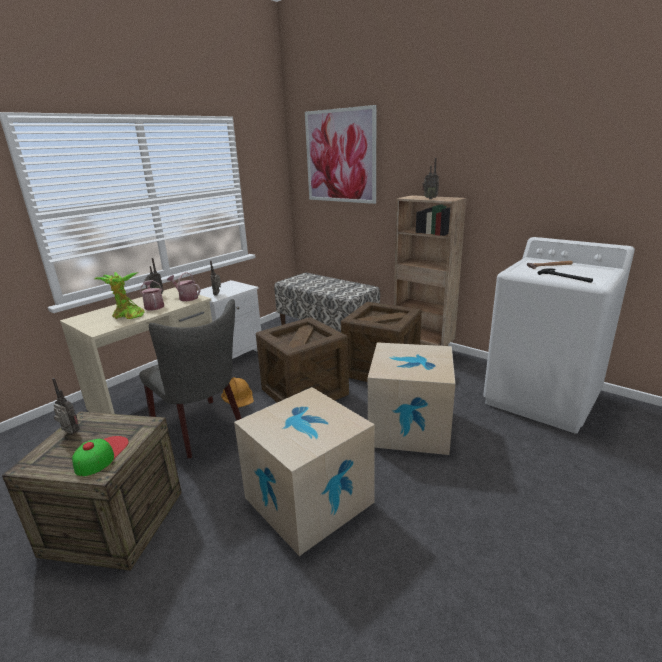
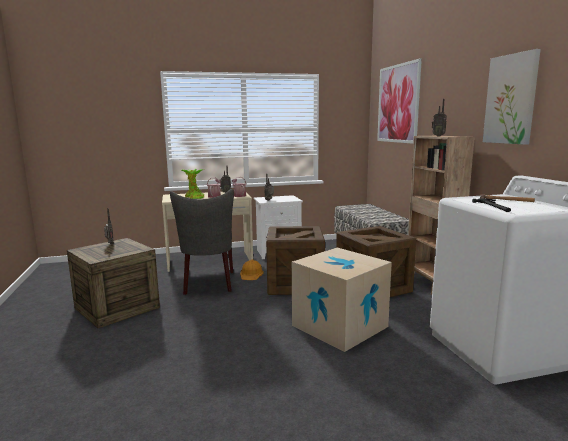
camera: 35 degrees right, 10 degrees down
cap [72,436,129,476] -> none
cardboard box [234,387,375,556] -> none
none -> picture [483,49,541,145]

